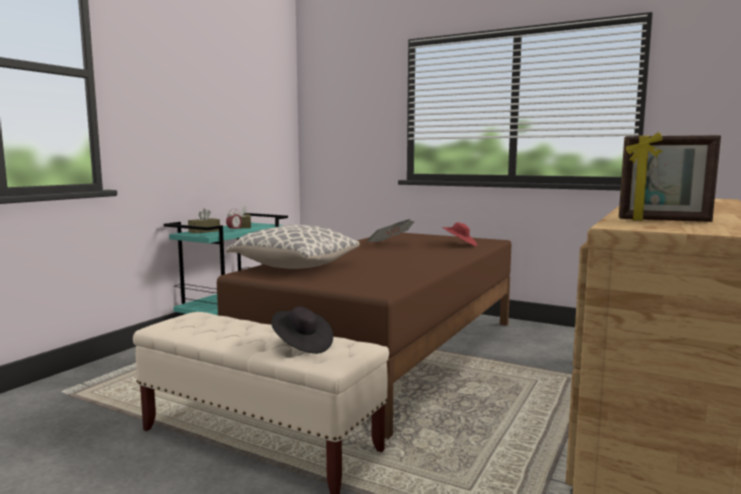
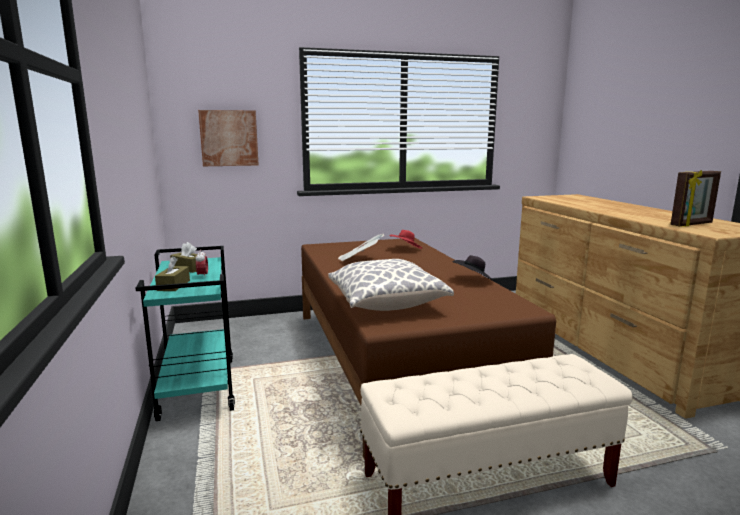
camera: 45 degrees left, 5 degrees up
black hat [271,307,333,354] -> black hat moved to [453,255,494,281]
none -> picture [198,110,259,166]

